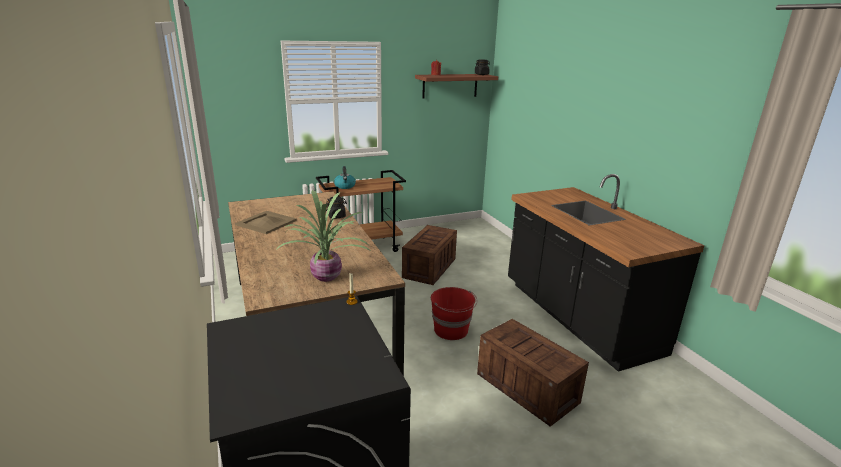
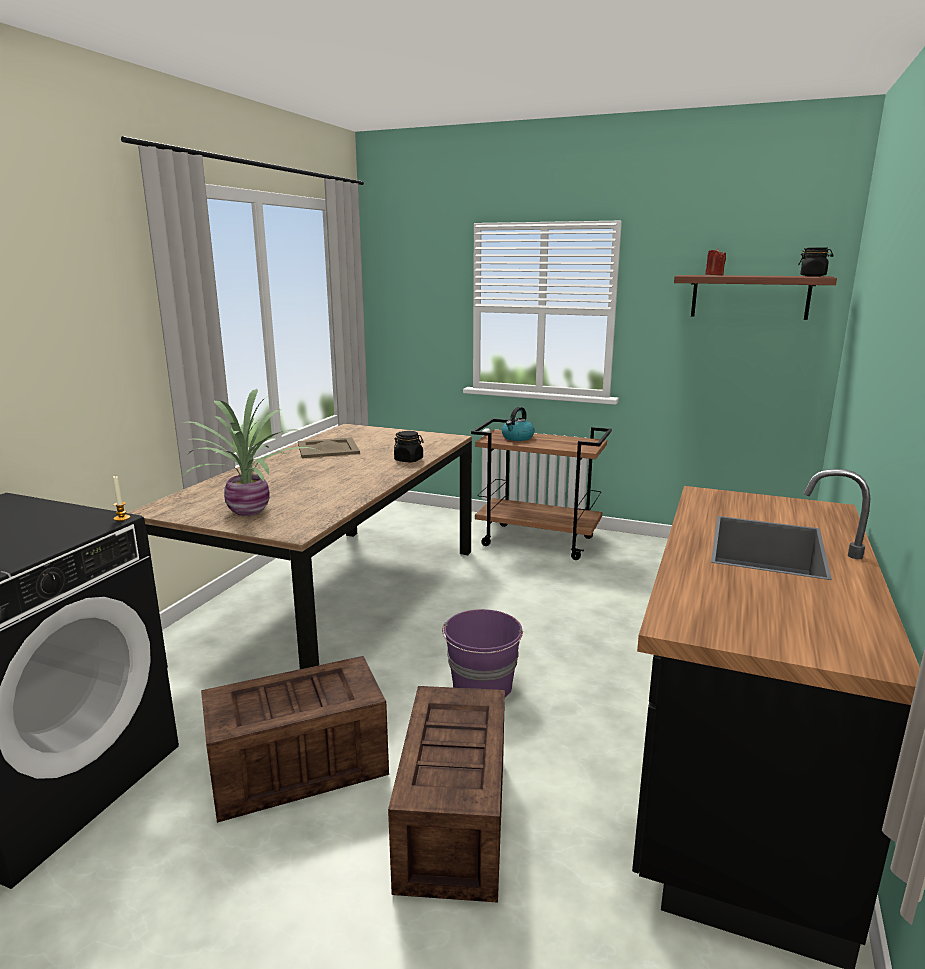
camera: 45 degrees right, 5 degrees down
crate [402,225,457,285] -> crate moved to [201,656,389,823]
red bucket [431,287,477,340] -> purple bucket [442,609,523,697]

